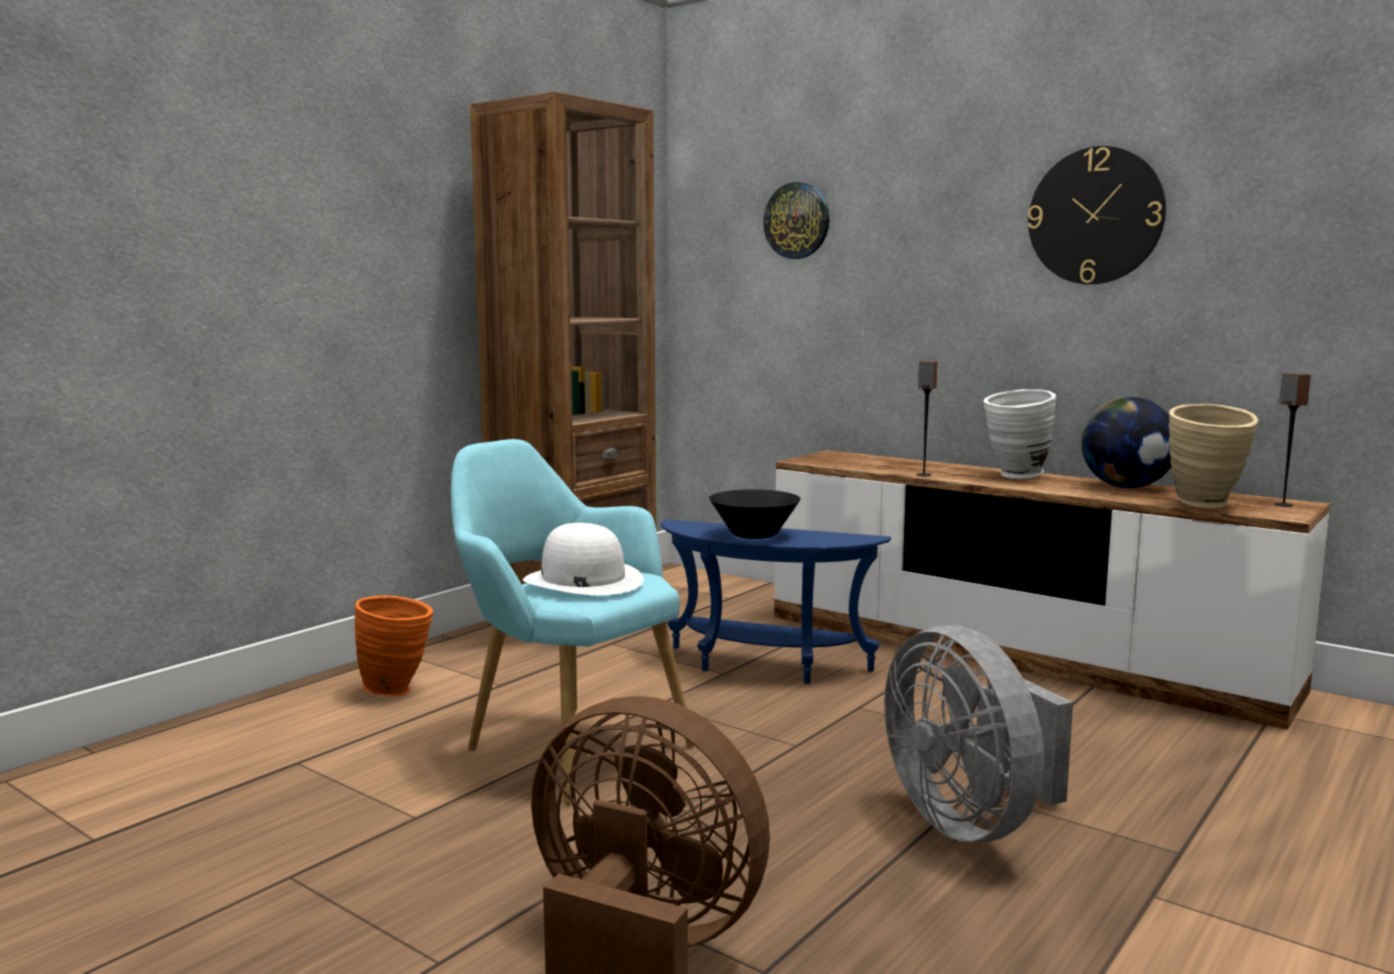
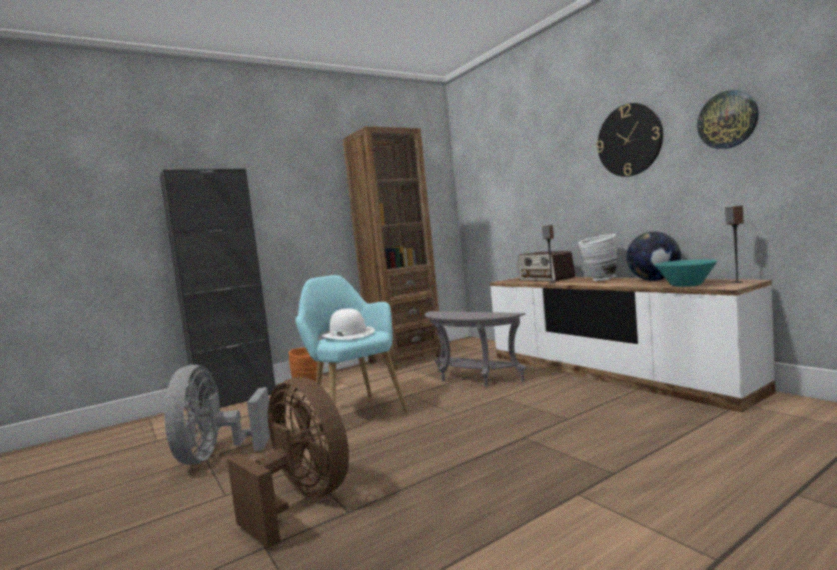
camera: 20 degrees right, 5 degrees down
blue side table [661,519,891,684] -> grey side table [425,311,526,387]
black bowl [709,489,801,539] -> none
wall clock [763,182,830,259] -> wall clock moved to [697,90,759,149]
grey fan [884,625,1073,843] -> grey fan moved to [164,365,270,464]
beige vase [1169,404,1258,508] -> turquoise bowl [654,259,717,287]
none -> black cabinet [160,169,276,410]
none -> radio [518,251,575,281]

